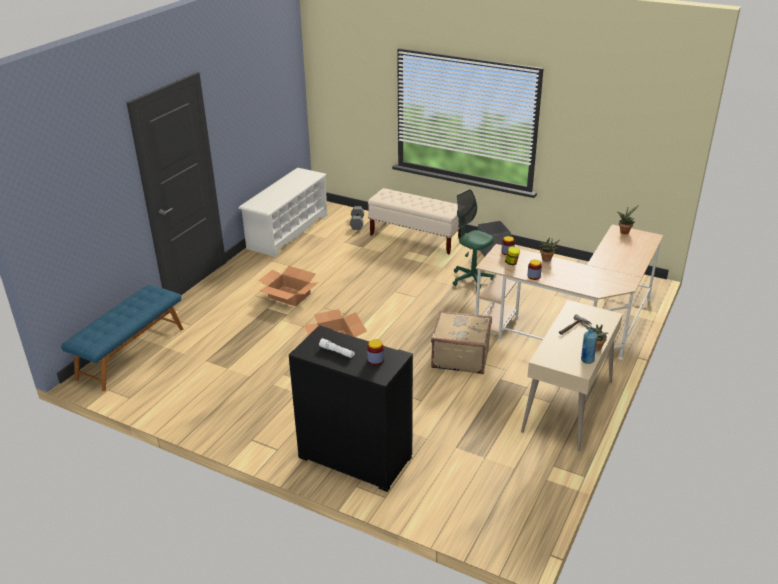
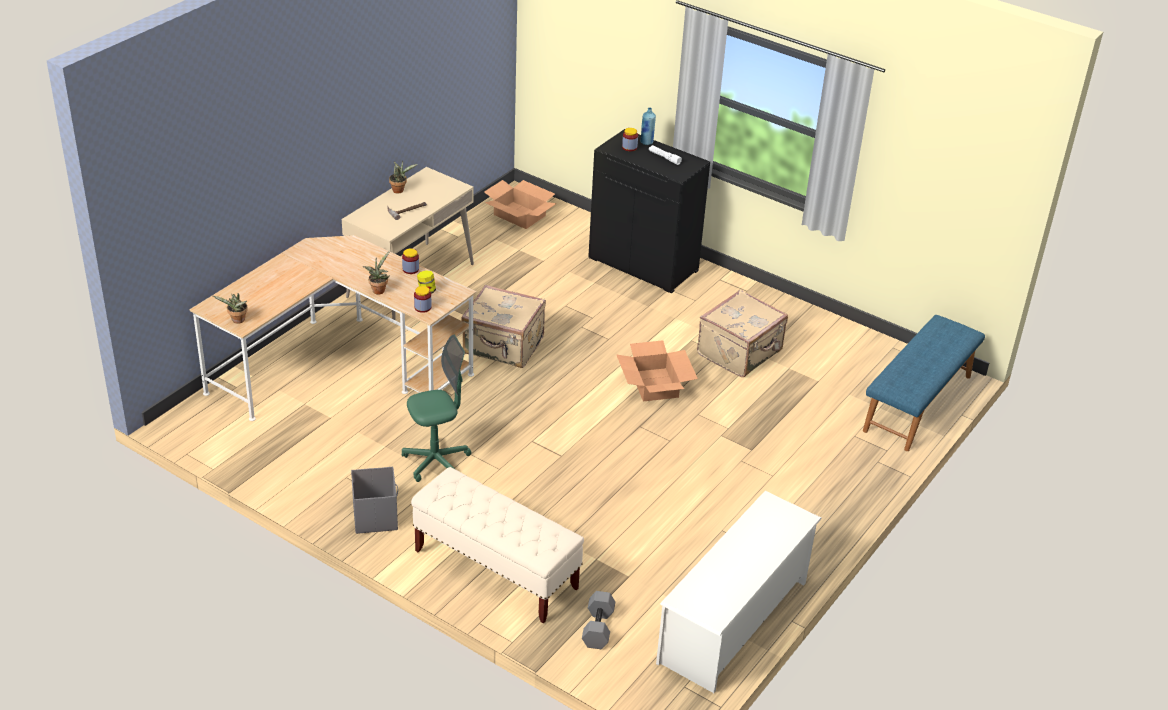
camera: 175 degrees left, 5 degrees up
cardboard box [258,266,318,306] -> cardboard box moved to [484,180,557,229]
green office chair [453,189,494,291] -> green office chair turned 75 degrees counterclockwise [402,335,471,482]
blue bottle [581,327,598,364] -> blue bottle moved to [640,107,656,145]
none -> beige suitcase [697,290,788,377]

